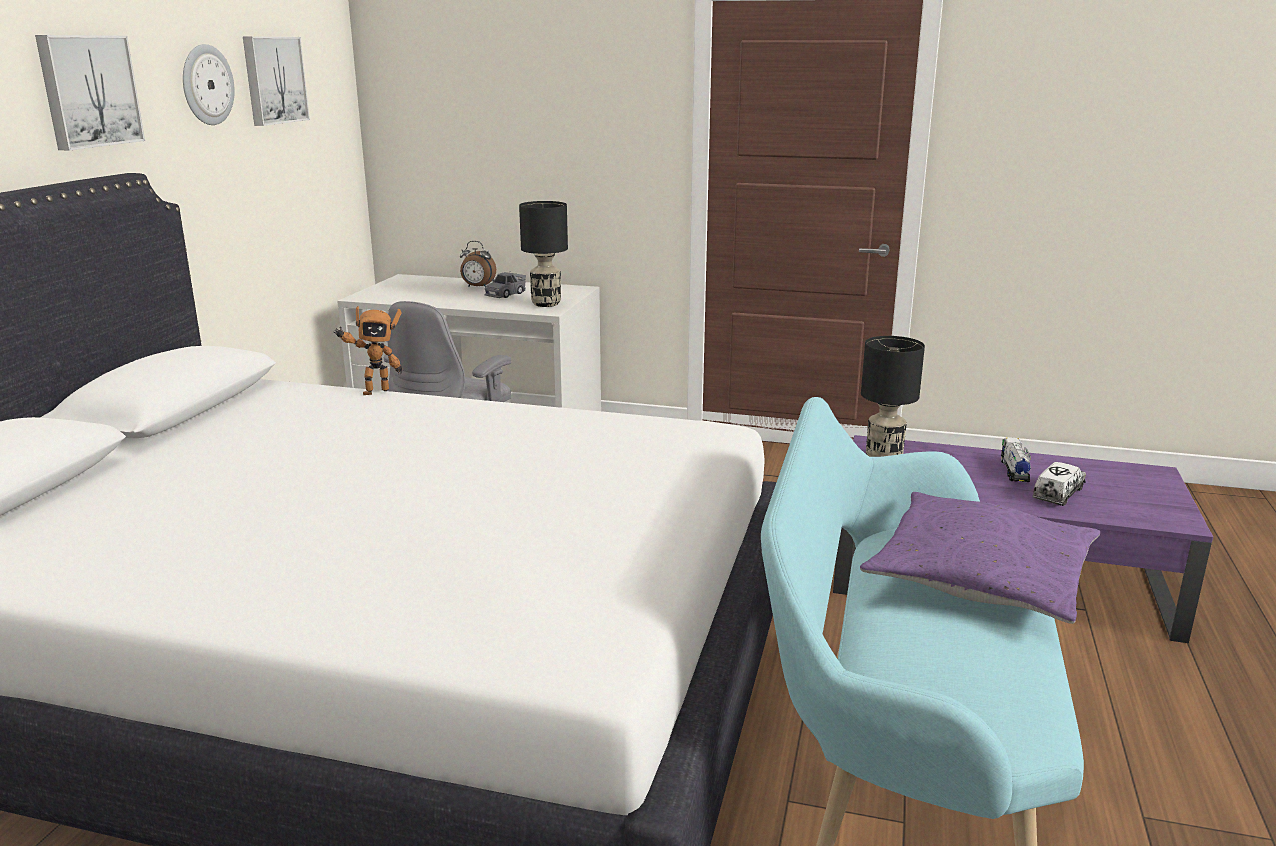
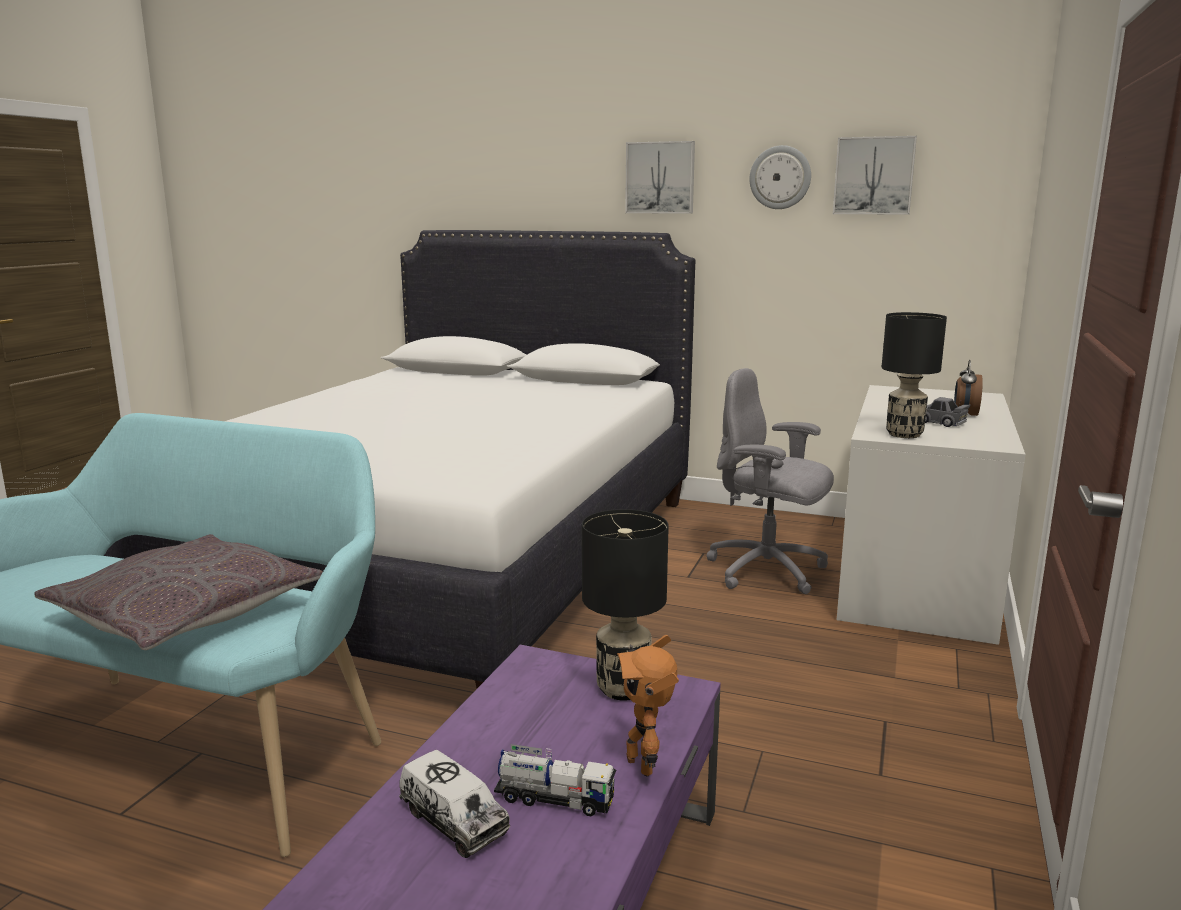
camera: 95 degrees right, 5 degrees down
toy robot [334,306,402,395] -> toy robot moved to [617,635,679,776]
purple pillow [860,492,1100,624] -> grey pillow [34,534,323,650]

